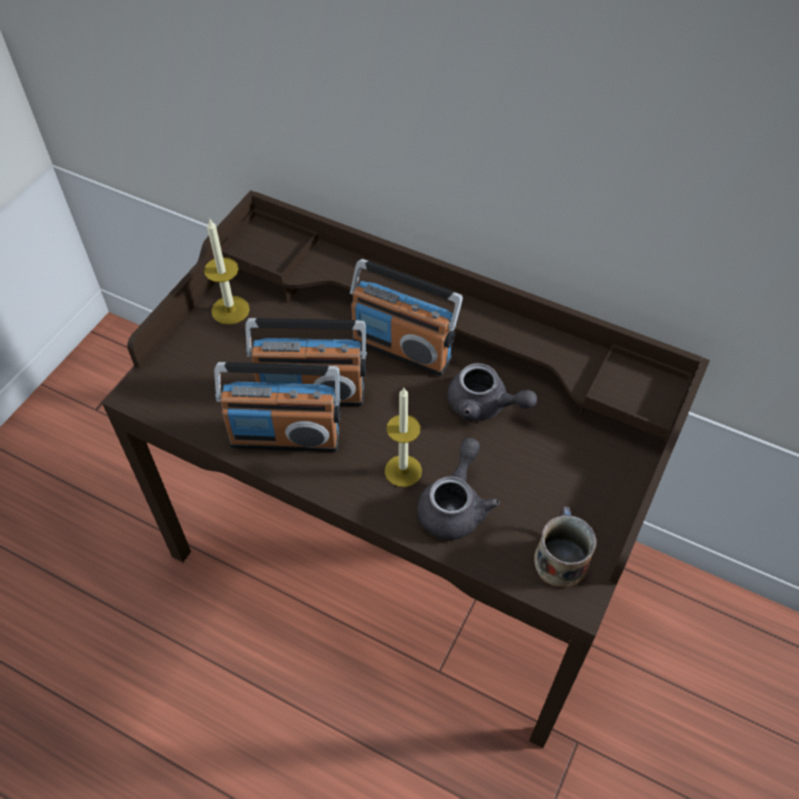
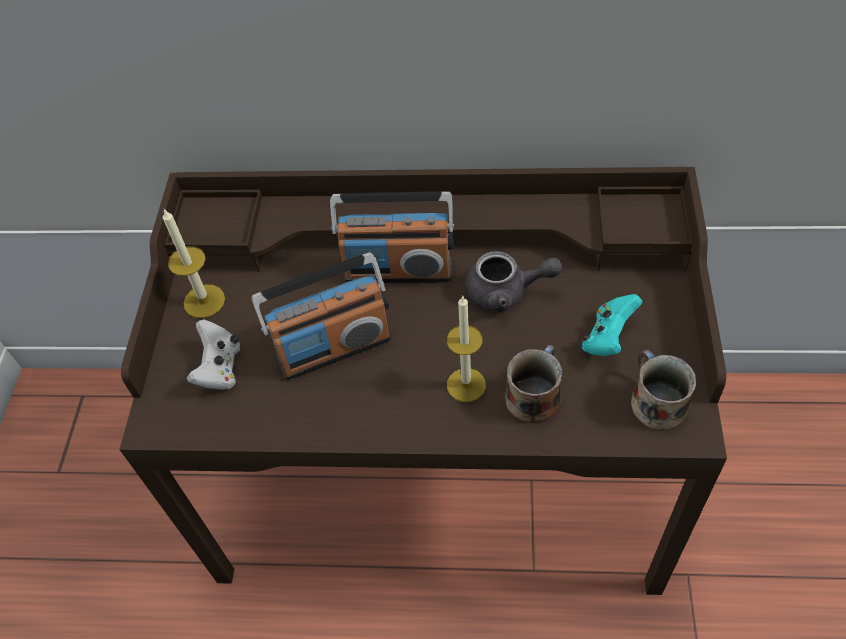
camera: 20 degrees left, 0 degrees up
radio [214,362,341,452] -> none
grey teapot [417,438,500,540] -> mug [506,345,563,423]
none -> white game controller [186,320,240,390]
none -> turquoise game controller [582,294,642,356]

